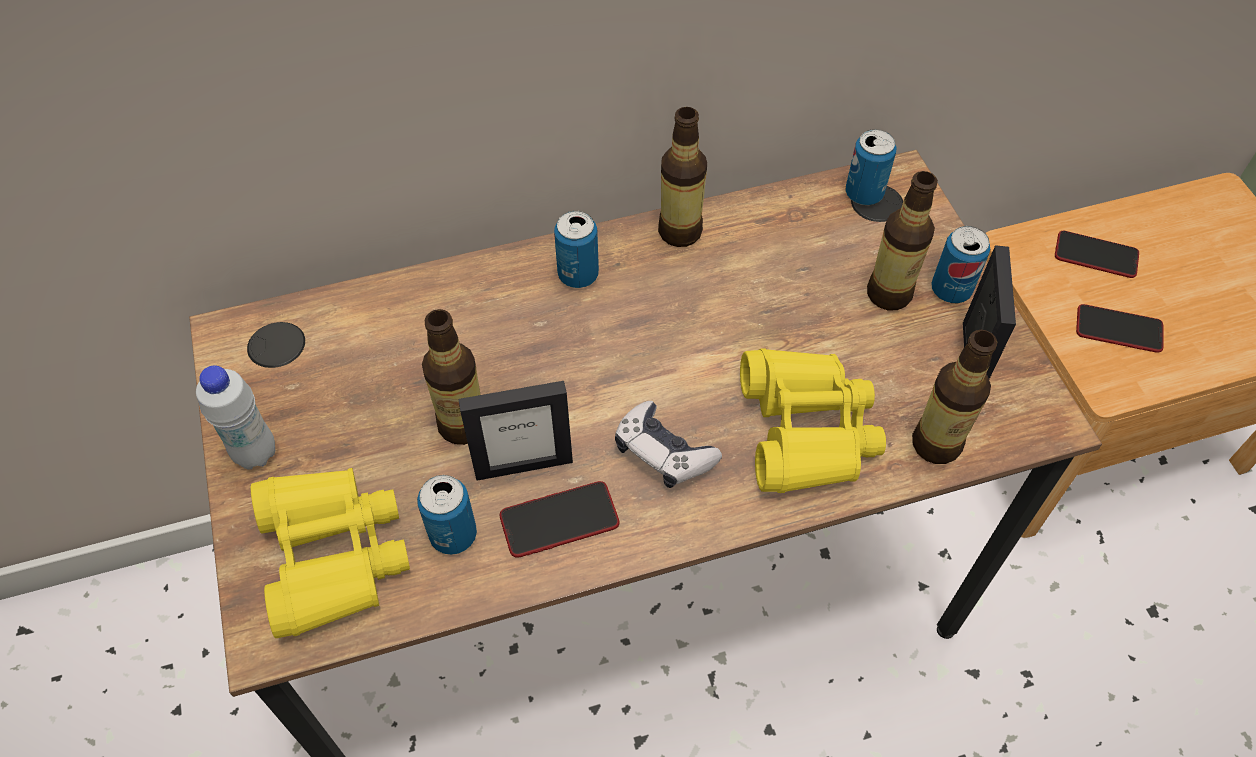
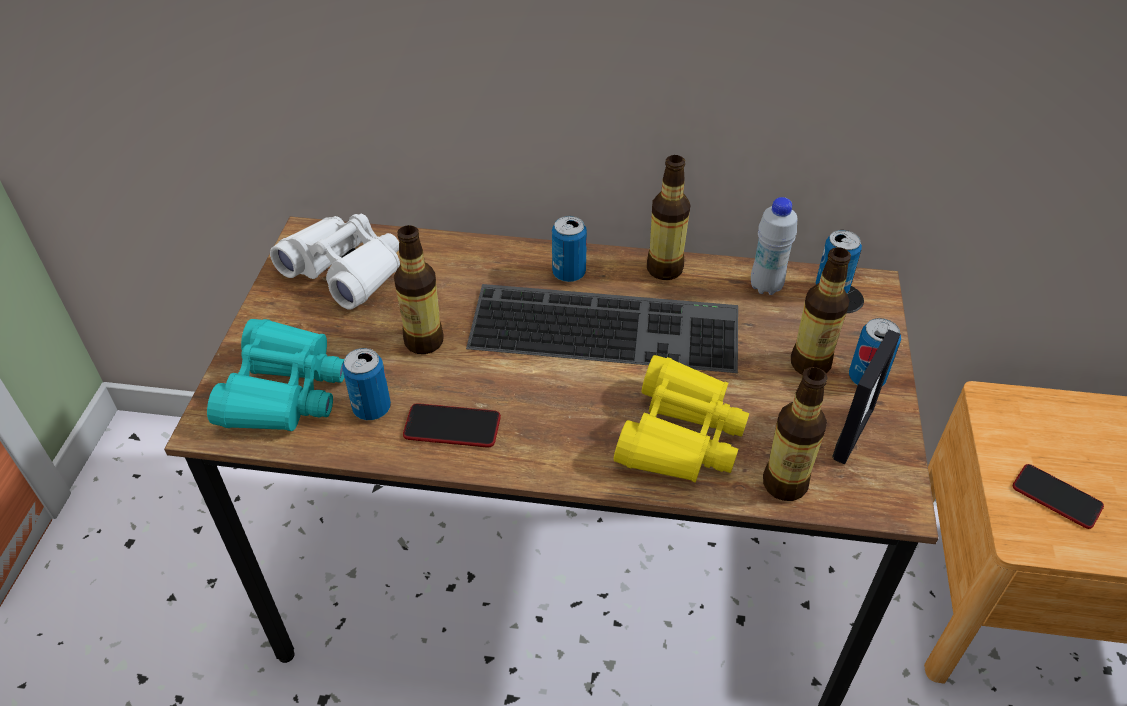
camera: 25 degrees right, 10 degrees down
white bottle [196,366,275,469] -> white bottle moved to [751,197,797,295]
yellow binoculars [251,468,410,638] -> turquoise binoculars [207,319,344,431]
picture frame [458,381,573,481] -> none
game controller [615,401,722,488] -> none
phone [1055,231,1139,278] -> none
none -> white binoculars [270,214,400,309]
none -> keyboard [466,284,738,373]

